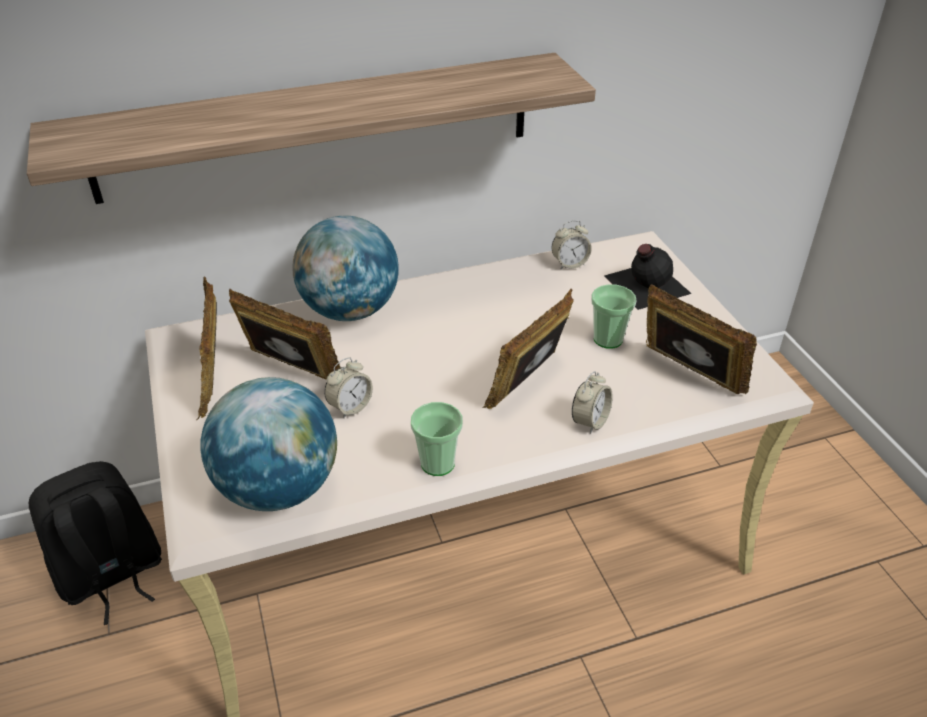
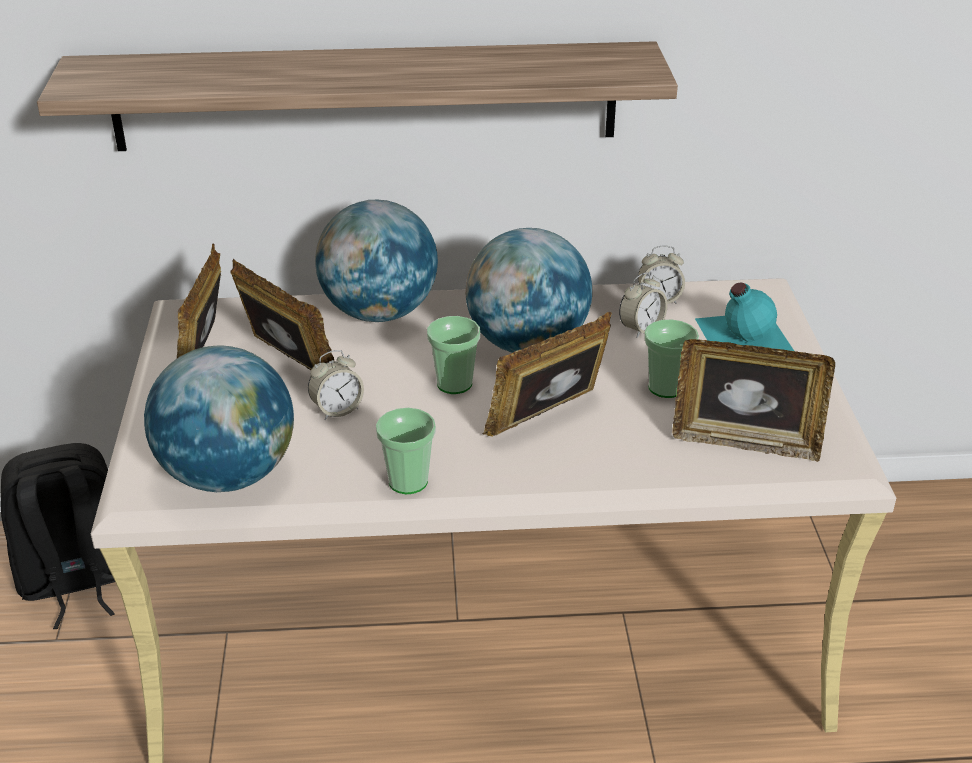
camera: 15 degrees right, 5 degrees down
alarm clock [572,371,613,434] -> alarm clock moved to [619,272,667,338]
black bottle [604,244,692,310] -> turquoise bottle [695,283,794,351]
picture frame [646,284,757,394] -> picture frame turned 135 degrees clockwise [672,339,835,462]
none -> cup [427,316,480,394]
none -> globe [465,228,592,353]

